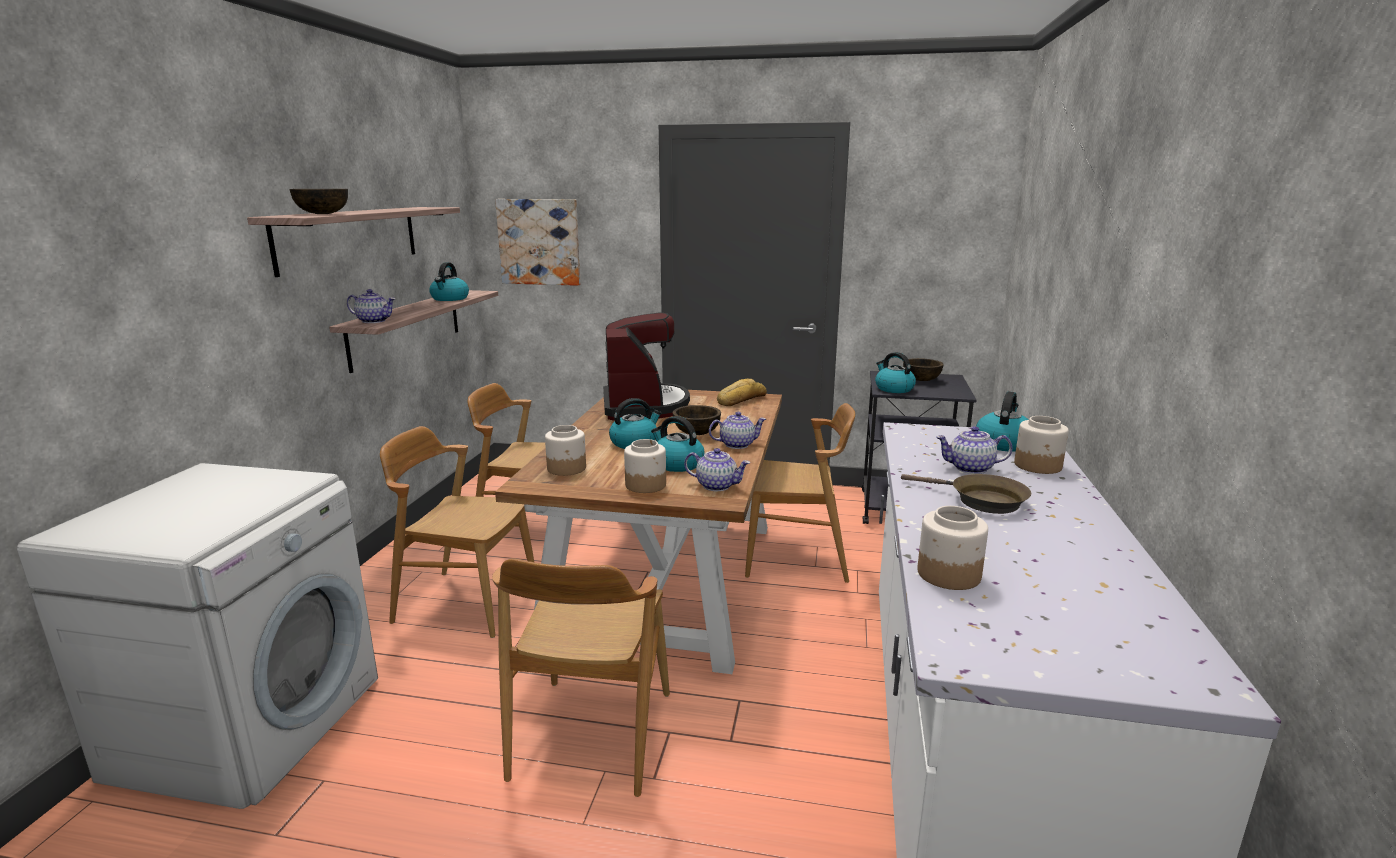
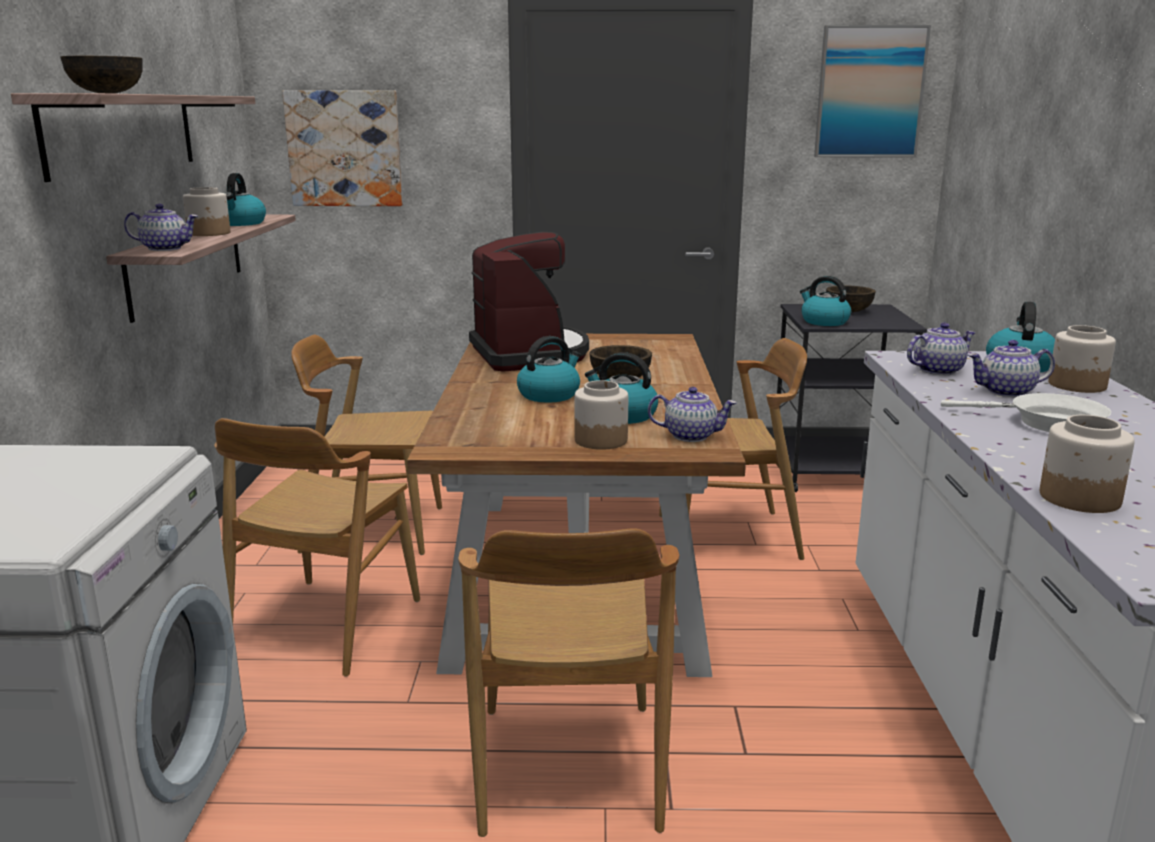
camera: 10 degrees left, 0 degrees up
brown chair [380,426,534,638] -> brown chair turned 75 degrees counterclockwise [214,418,420,677]
jar [545,425,586,476] -> jar moved to [183,187,231,236]
teapot [709,412,766,449] -> teapot moved to [907,323,976,375]
bread [717,379,767,406] -> none
brown frying pan [901,474,1031,514] -> white frying pan [941,393,1111,432]
none -> picture [814,25,931,157]

